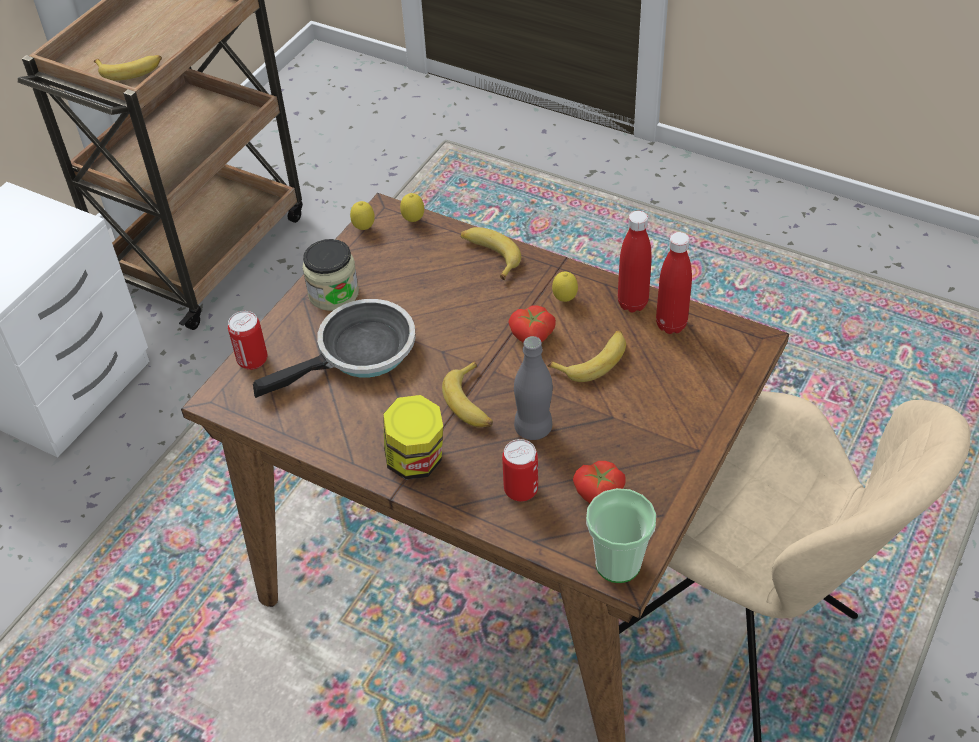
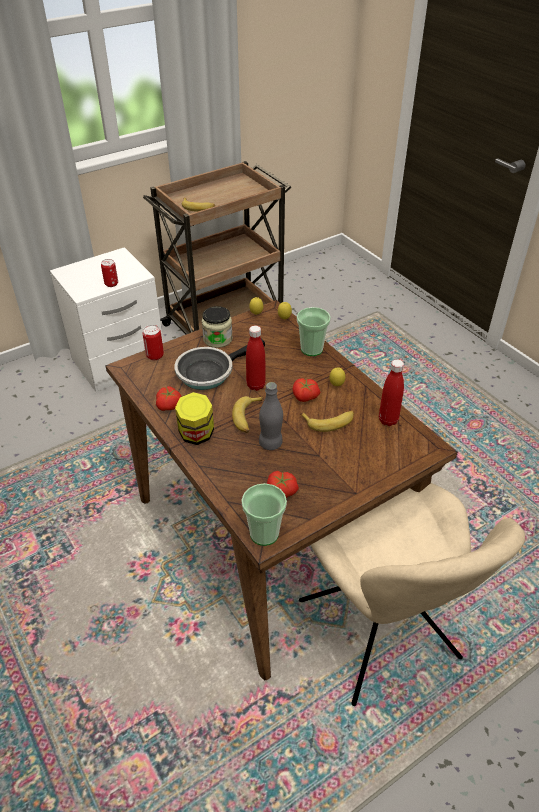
camera: 25 degrees right, 5 degrees down
frying pan [253,299,416,398] -> frying pan turned 150 degrees clockwise [174,339,265,390]
banana [461,227,521,280] -> cup [297,307,331,356]
can [502,439,538,502] -> can moved to [101,259,118,287]
red bottle [618,211,652,312] -> red bottle moved to [246,325,266,391]
none -> tomato [156,386,182,411]

